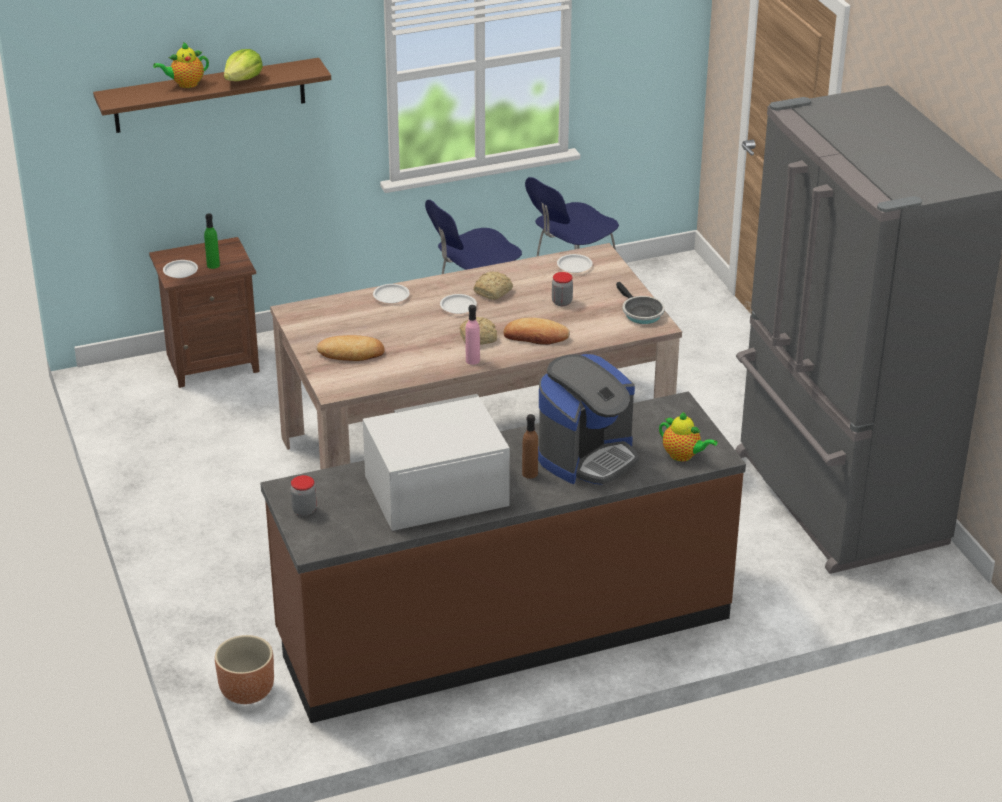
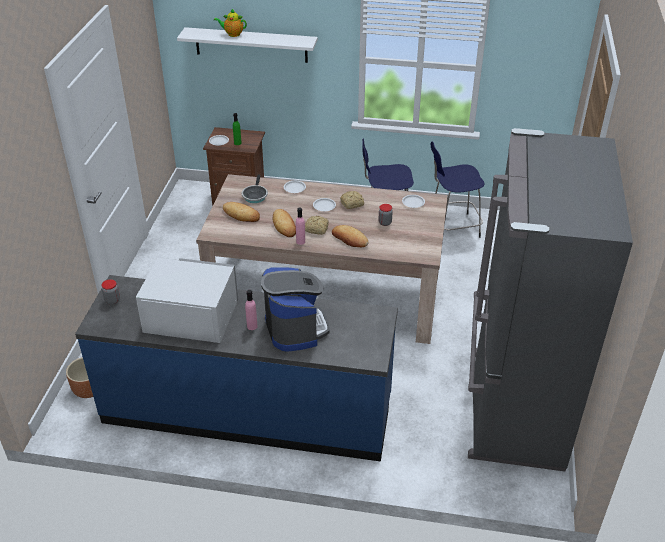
camera: 30 degrees right, 5 degrees up
brown shelf [93,58,331,133] -> white shelf [177,27,318,63]
lettuce [224,49,263,81] -> none
brown counter [261,391,746,723] -> blue counter [75,275,398,462]
brown bottle [522,414,538,479] -> pink bottle [245,290,258,330]
coffee machine [538,354,639,485] -> coffee machine turned 90 degrees counterclockwise [261,267,329,352]
frying pan [616,282,665,324] -> frying pan moved to [242,175,268,203]
teapot [659,412,718,462] -> none
none -> bread [273,209,296,237]

